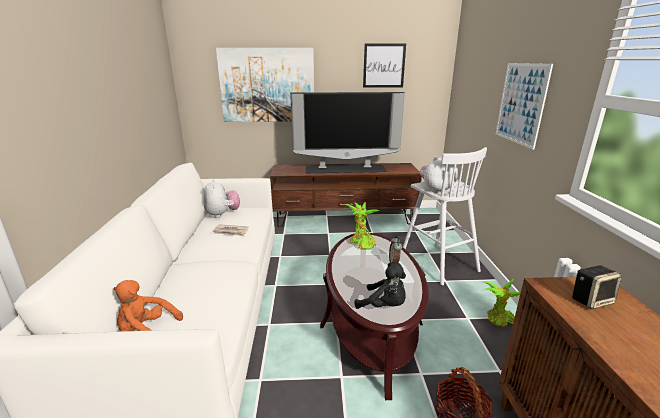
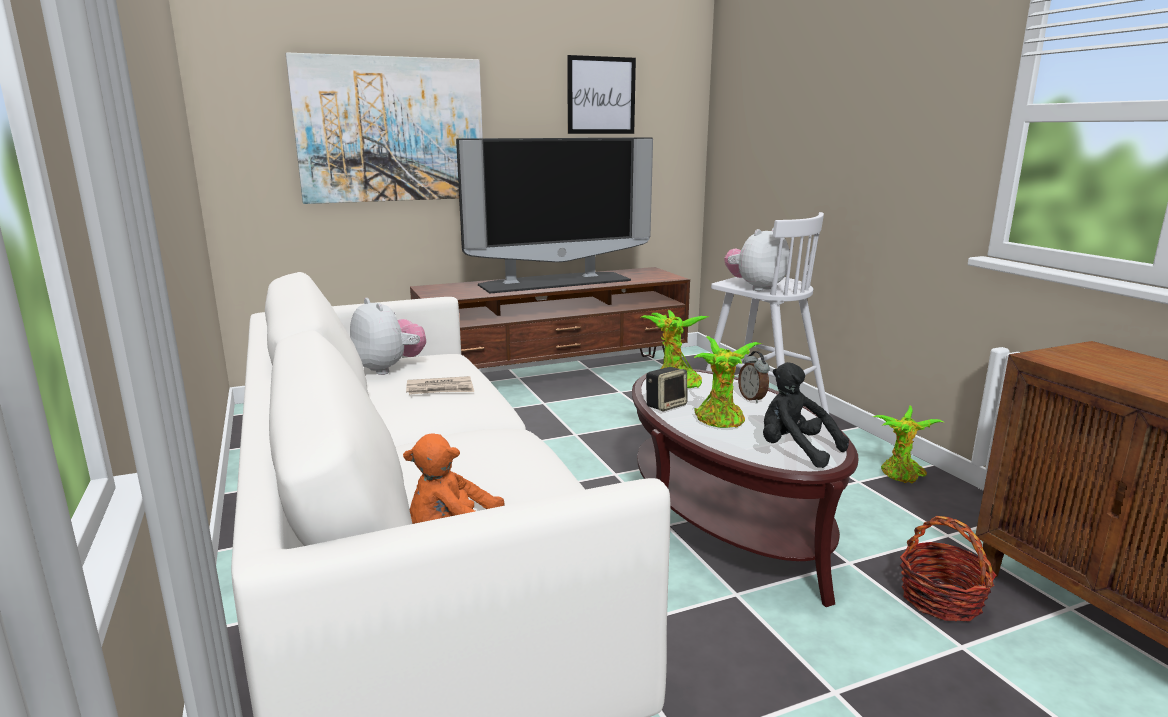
camera: 20 degrees left, 5 degrees down
black plush toy [355,262,406,309] -> black plush toy turned 150 degrees counterclockwise [763,362,849,468]
picture [496,63,553,150] -> none
speaker [572,265,622,309] -> speaker moved to [646,367,687,411]
none -> potted plant [694,336,762,428]

